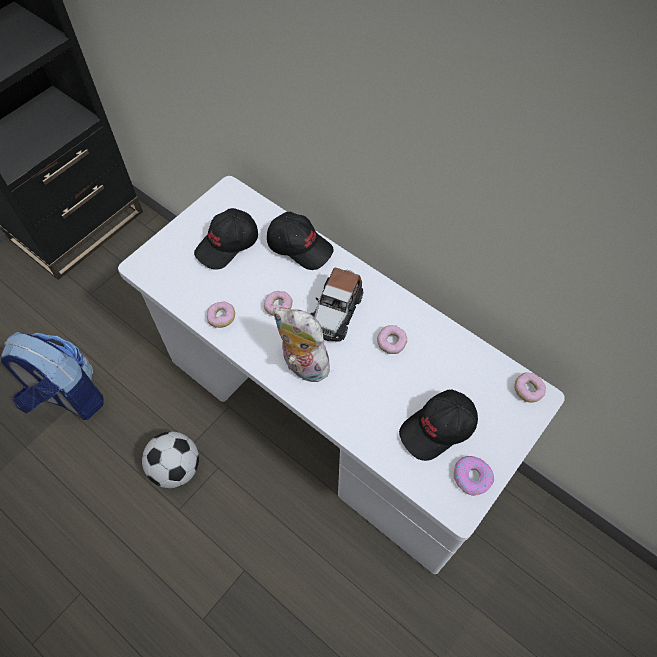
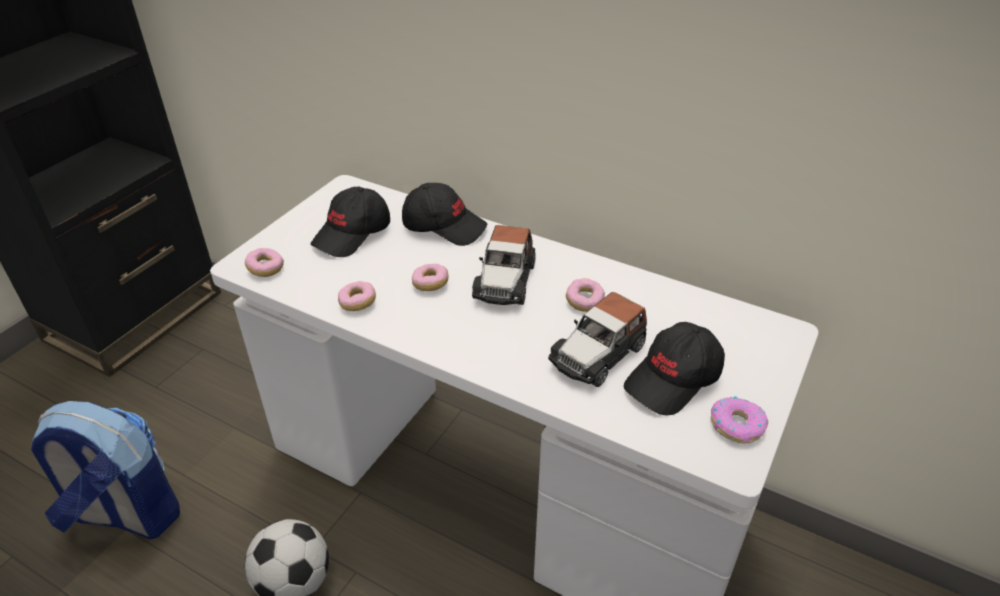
camera: 10 degrees left, 20 degrees down
plush toy [273,307,336,382] -> none
donut [514,372,546,402] -> donut moved to [245,248,284,277]
none -> toy car [548,292,647,387]

